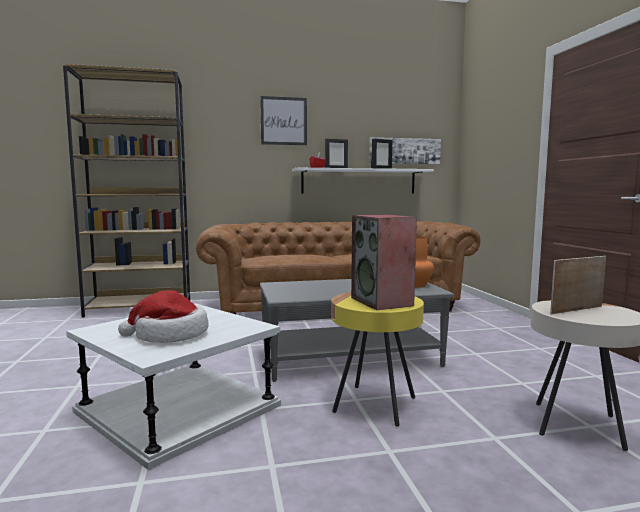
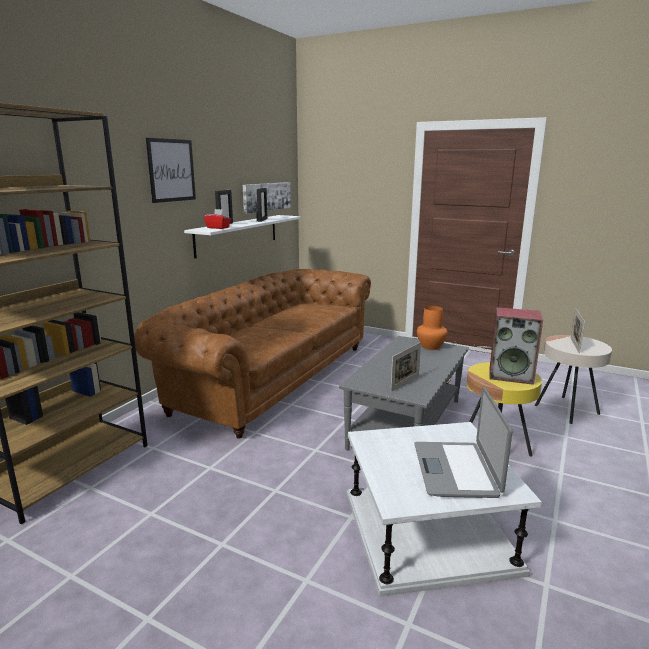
camera: 50 degrees left, 10 degrees up
hat [118,290,209,343] -> laptop [414,387,512,498]
none -> picture frame [391,342,421,392]

